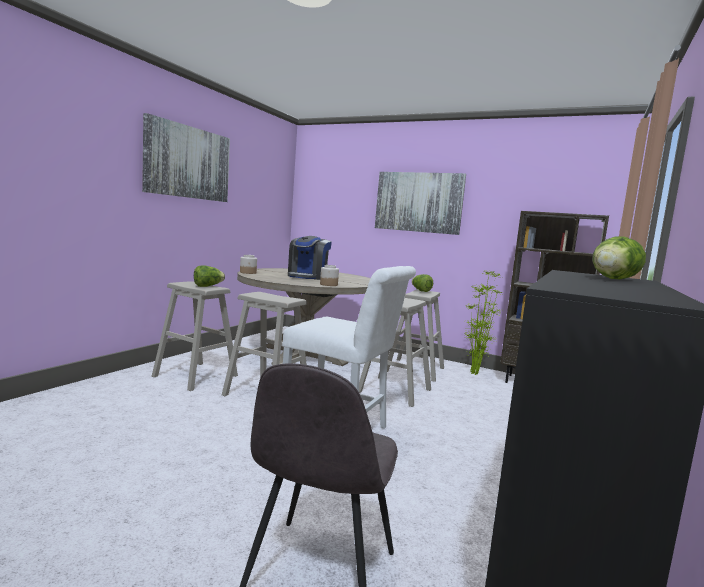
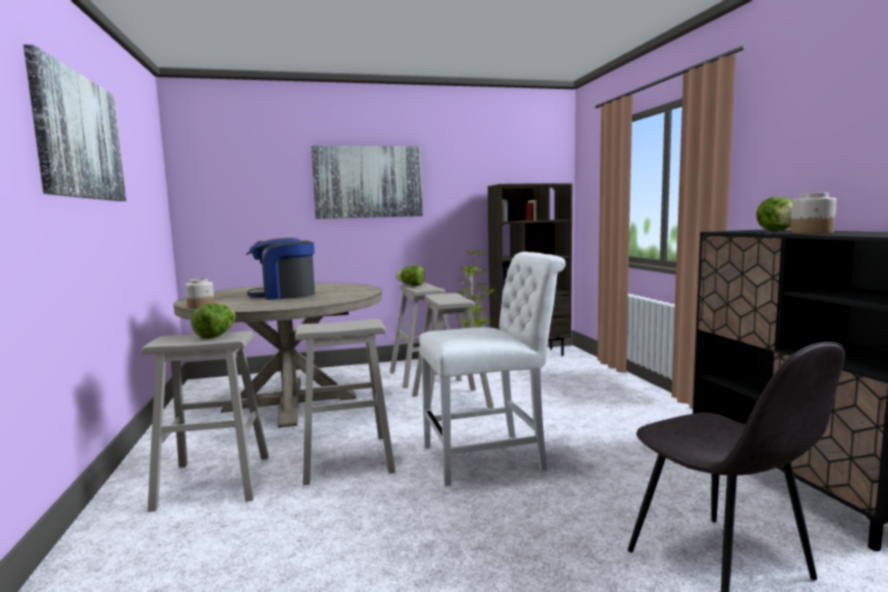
camera: 40 degrees left, 0 degrees up
coffee machine [288,236,332,280] -> coffee machine turned 105 degrees clockwise [246,238,315,300]
jar [320,265,339,286] -> jar moved to [790,193,836,234]

